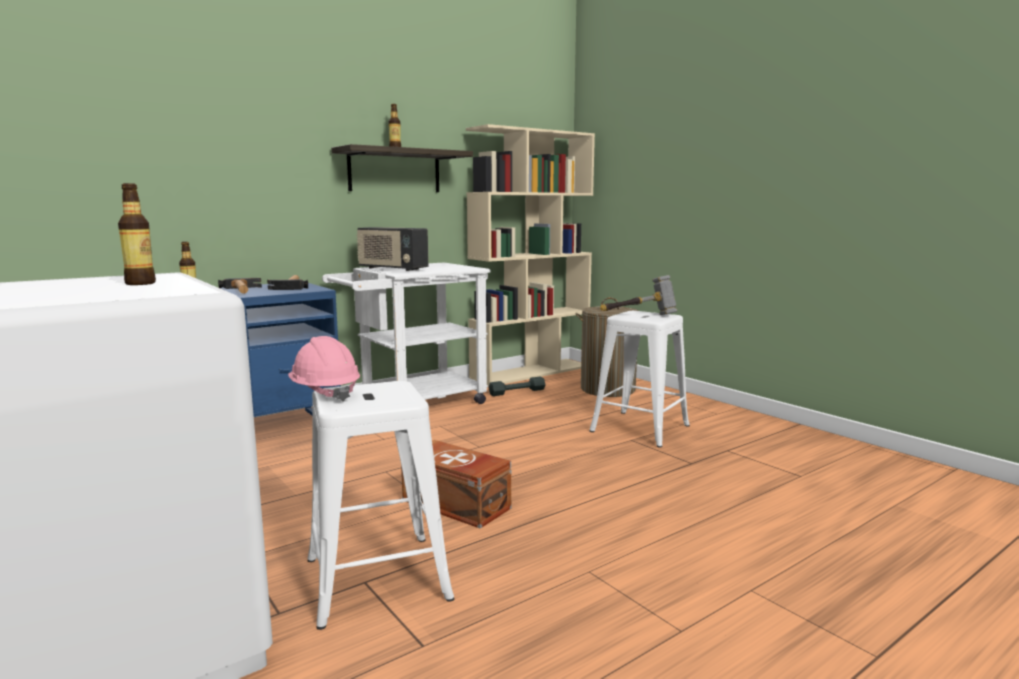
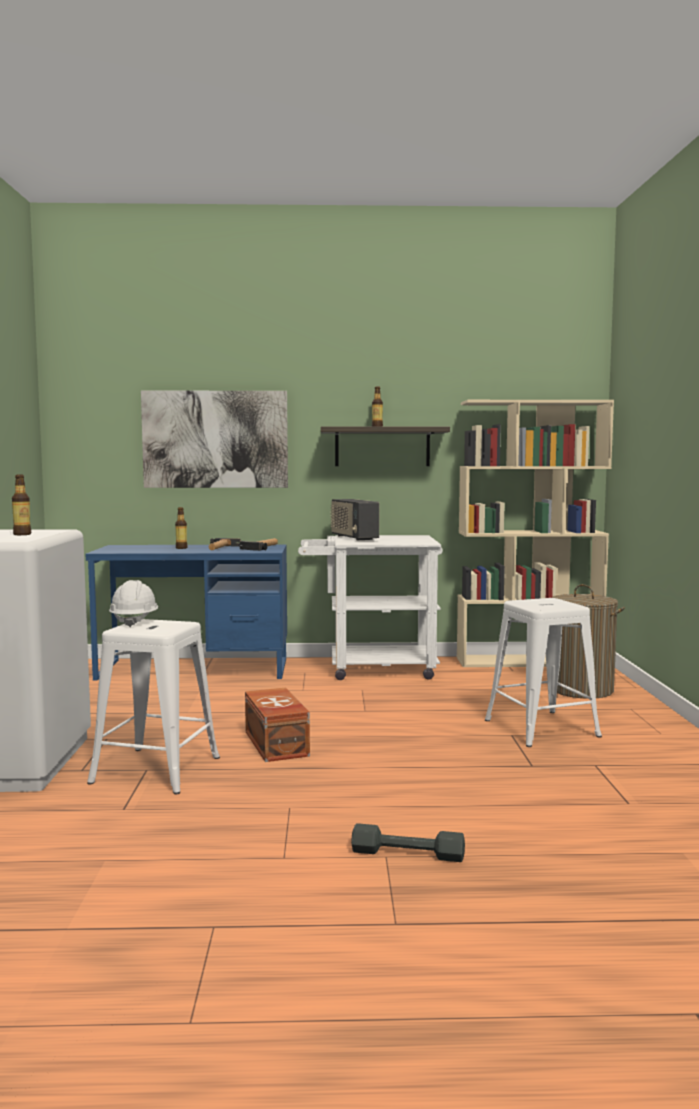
camera: 35 degrees right, 5 degrees down
pink hard hat [288,336,360,402] -> white hard hat [109,580,158,627]
grey dumbbell [489,377,545,396] -> grey dumbbell moved to [351,823,465,862]
hammer [600,275,677,315] -> none
none -> picture [141,390,288,488]

